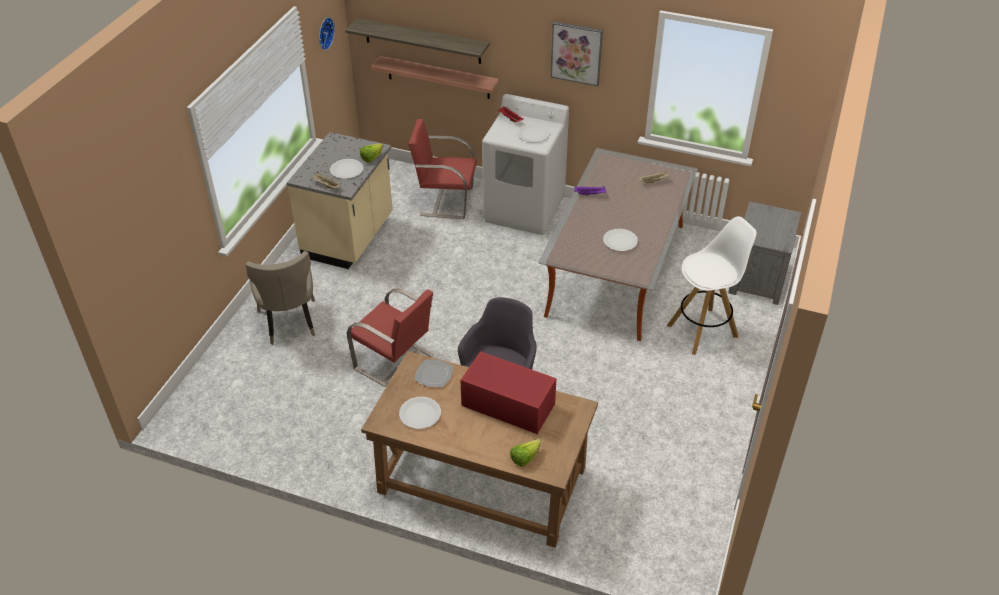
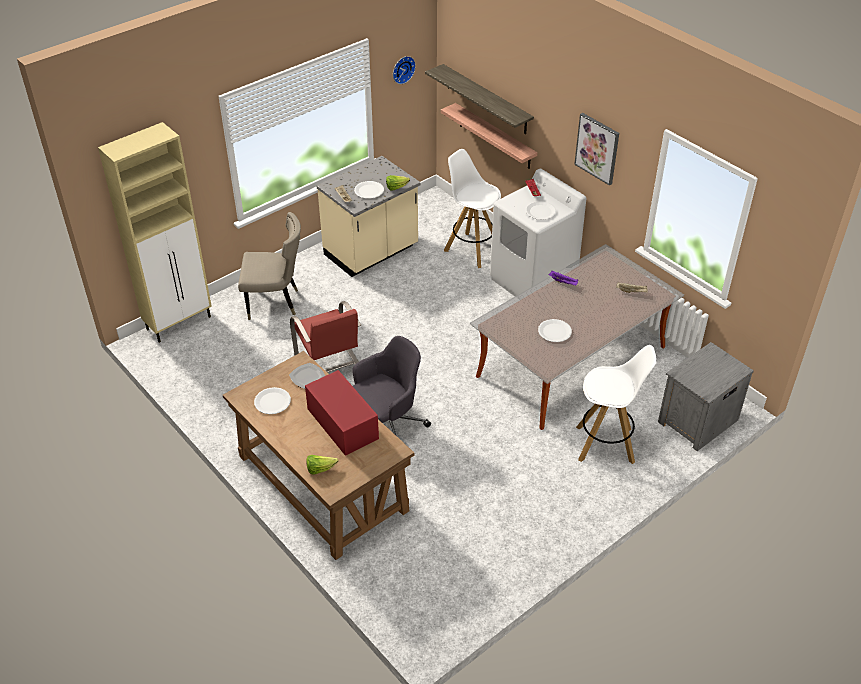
camera: 30 degrees right, 0 degrees up
beige chair [245,251,315,344] -> beige chair turned 105 degrees counterclockwise [238,212,301,320]
red chair [408,119,477,219] -> white stool [444,149,501,268]
none -> beige cabinet [98,122,212,343]

